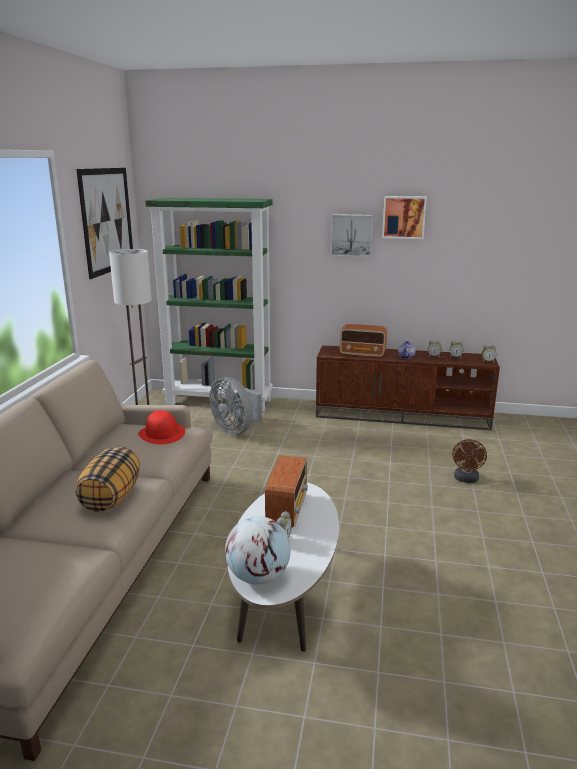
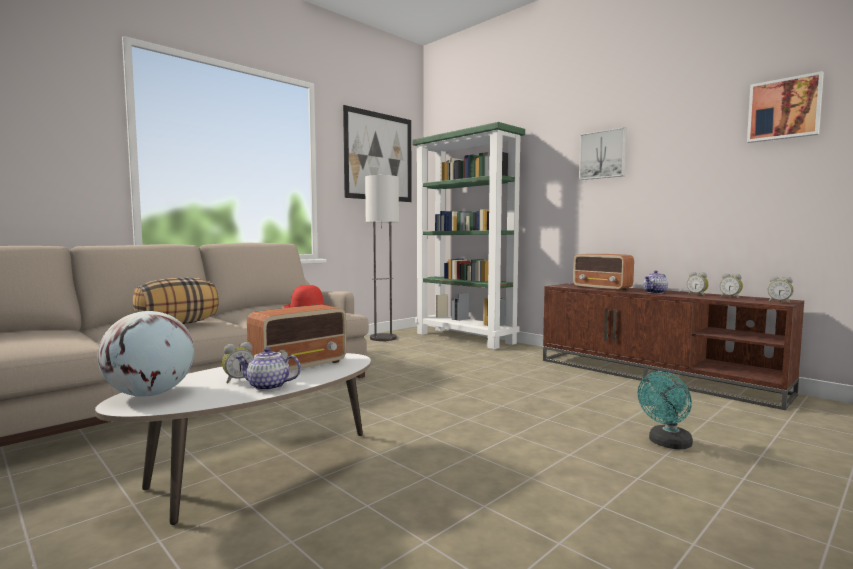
camera: 35 degrees right, 15 degrees down
grey fan [210,377,262,435] -> none
picture [382,196,427,239] -> picture moved to [747,71,824,143]
brown fan [452,439,487,483] -> turquoise fan [638,371,693,449]
none -> teapot [235,347,301,391]

